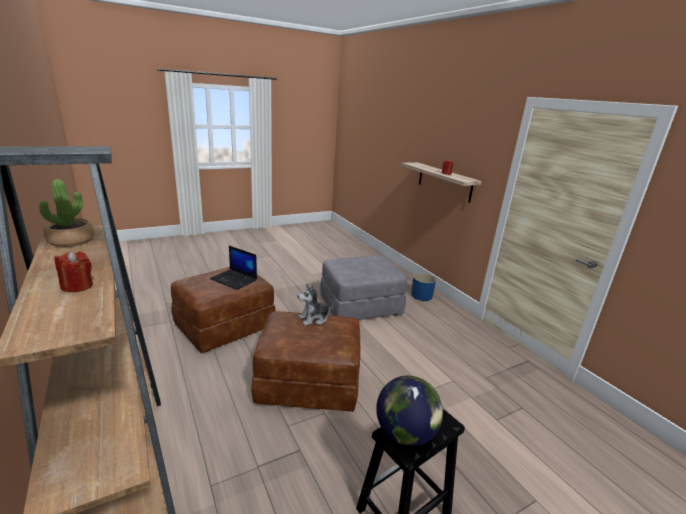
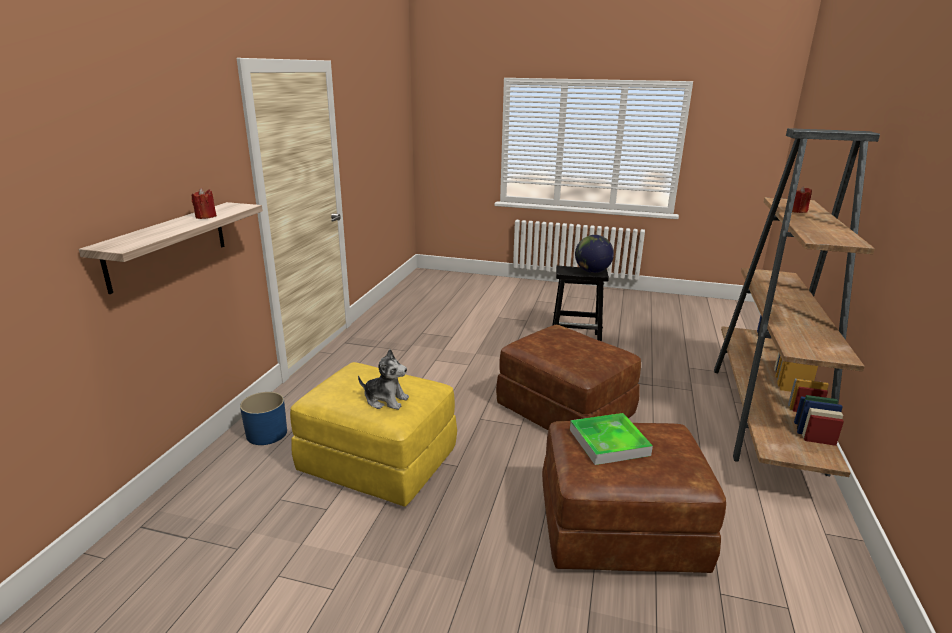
camera: 135 degrees left, 0 degrees up
potted plant [39,179,95,247] -> none
laptop [210,246,257,290] -> tray [570,413,653,465]
plush toy [298,284,334,326] -> plush toy moved to [358,349,409,410]
grey ottoman [320,255,407,320] -> yellow ottoman [290,362,457,507]

